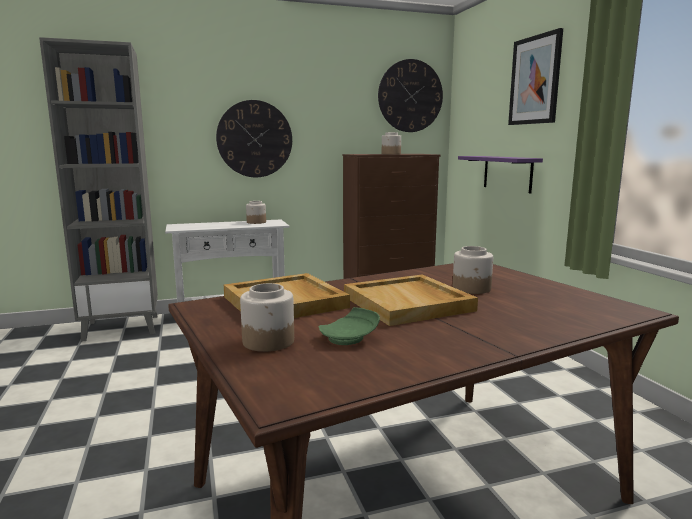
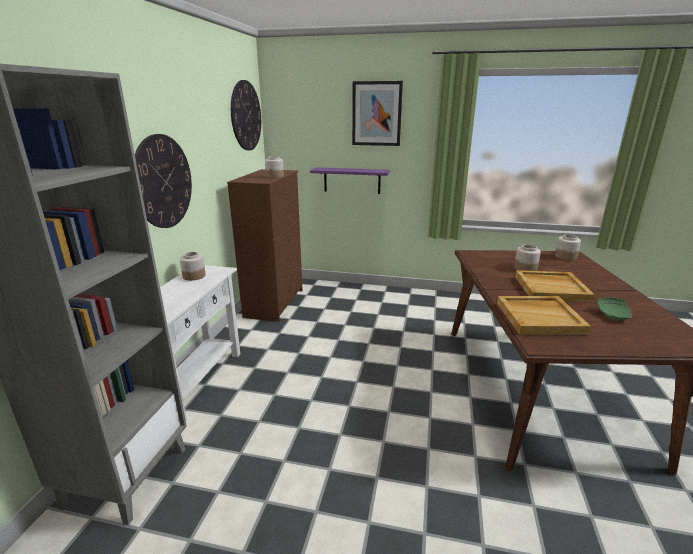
camera: 60 degrees left, 10 degrees up
jar [240,283,294,352] -> jar moved to [555,234,581,261]

